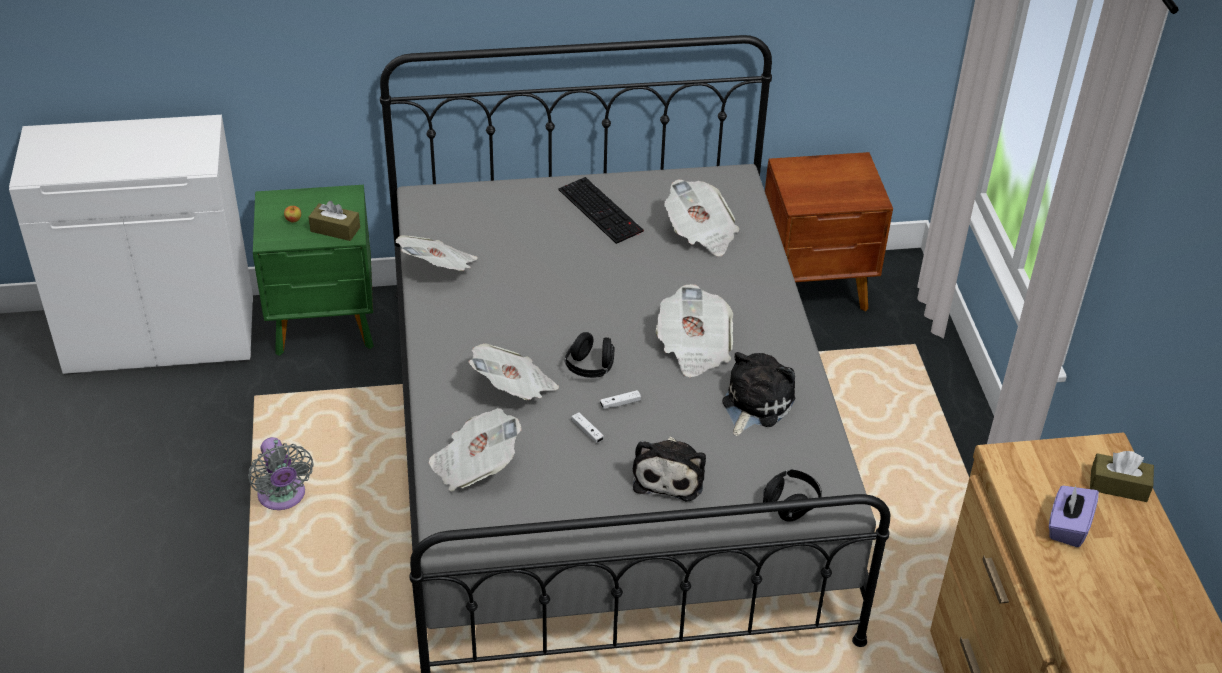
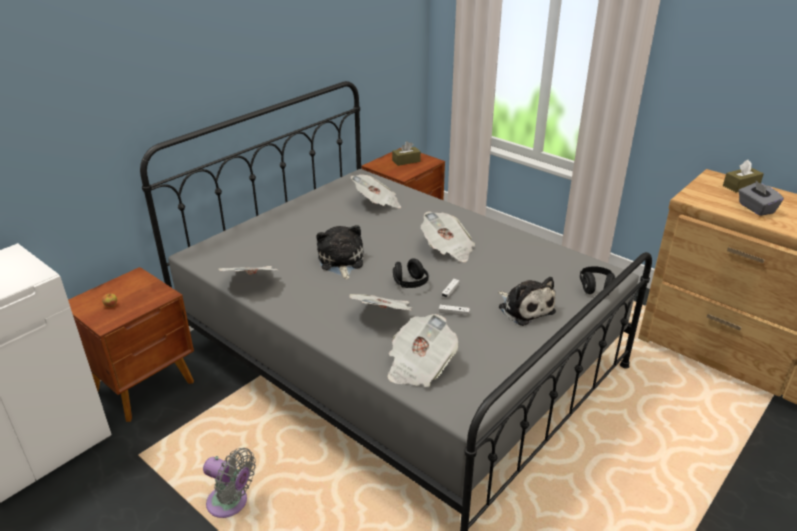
camera: 40 degrees left, 10 degrees down
green nightstand [253,185,374,356] -> brown nightstand [68,267,194,422]
brown tissue box [309,201,360,241] -> brown tissue box moved to [392,141,421,166]
keyboard [558,177,644,244] -> none
plush toy [722,352,795,436] -> plush toy moved to [316,225,363,280]
purple tissue box [1049,485,1099,547] -> grey tissue box [739,181,784,216]

